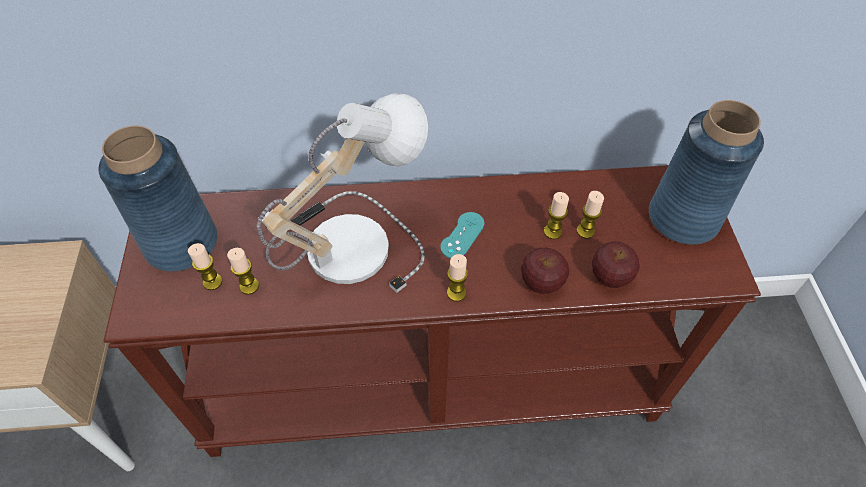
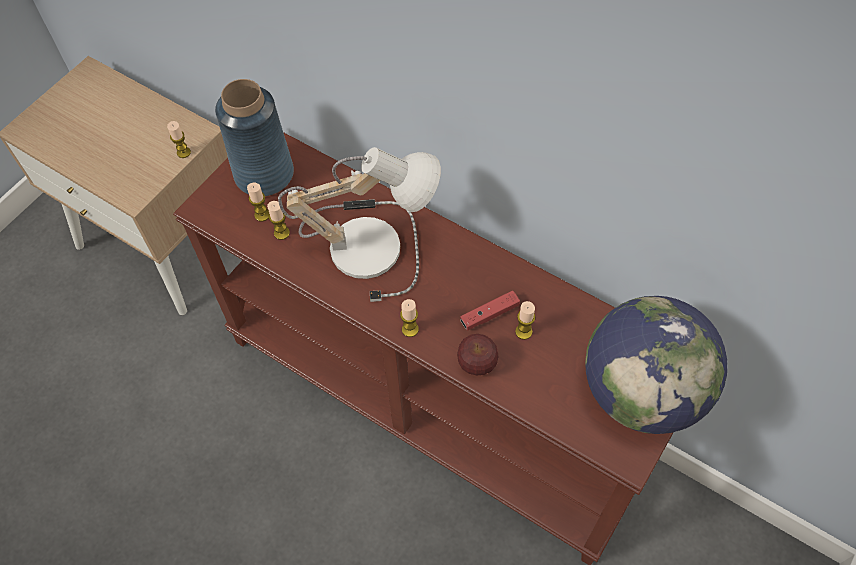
camera: 40 degrees right, 5 degrees up
turquoise game controller [440,212,485,259] -> none
candle [576,191,604,238] -> candle moved to [167,121,191,158]
apple [592,241,640,288] -> none
blue vase [649,100,764,245] -> globe [585,296,727,434]
none -> red game controller [460,290,520,330]

